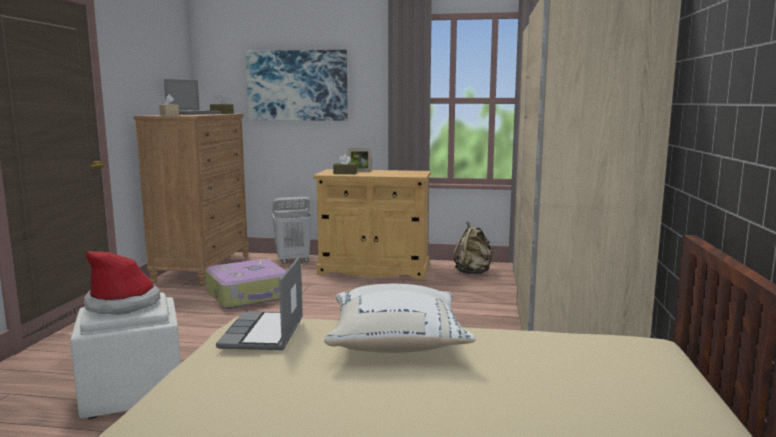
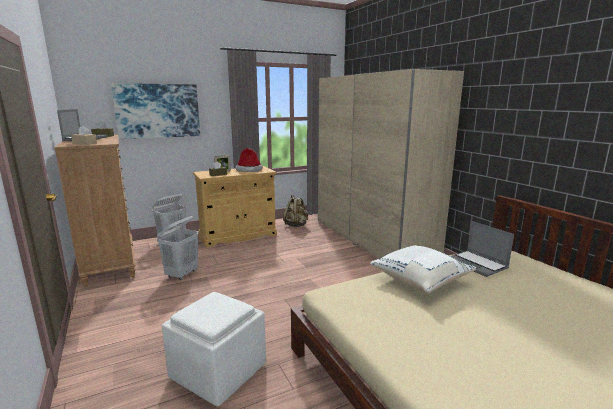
camera: 35 degrees left, 5 degrees up
hat [84,251,160,315] -> hat moved to [235,148,263,172]
suitcase [205,259,286,309] -> white laundry basket [157,216,199,280]
laptop [216,256,303,350] -> laptop moved to [451,221,514,277]

